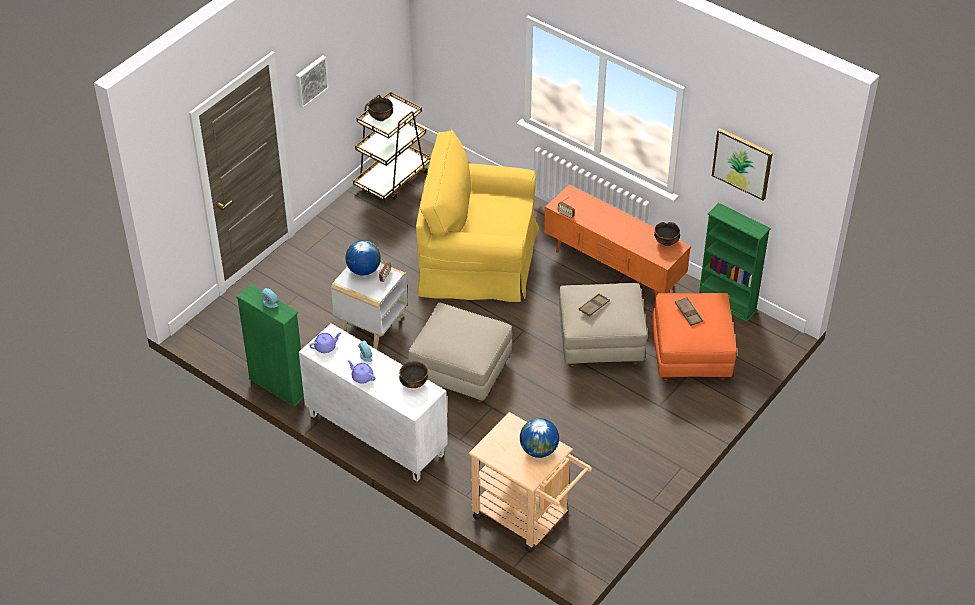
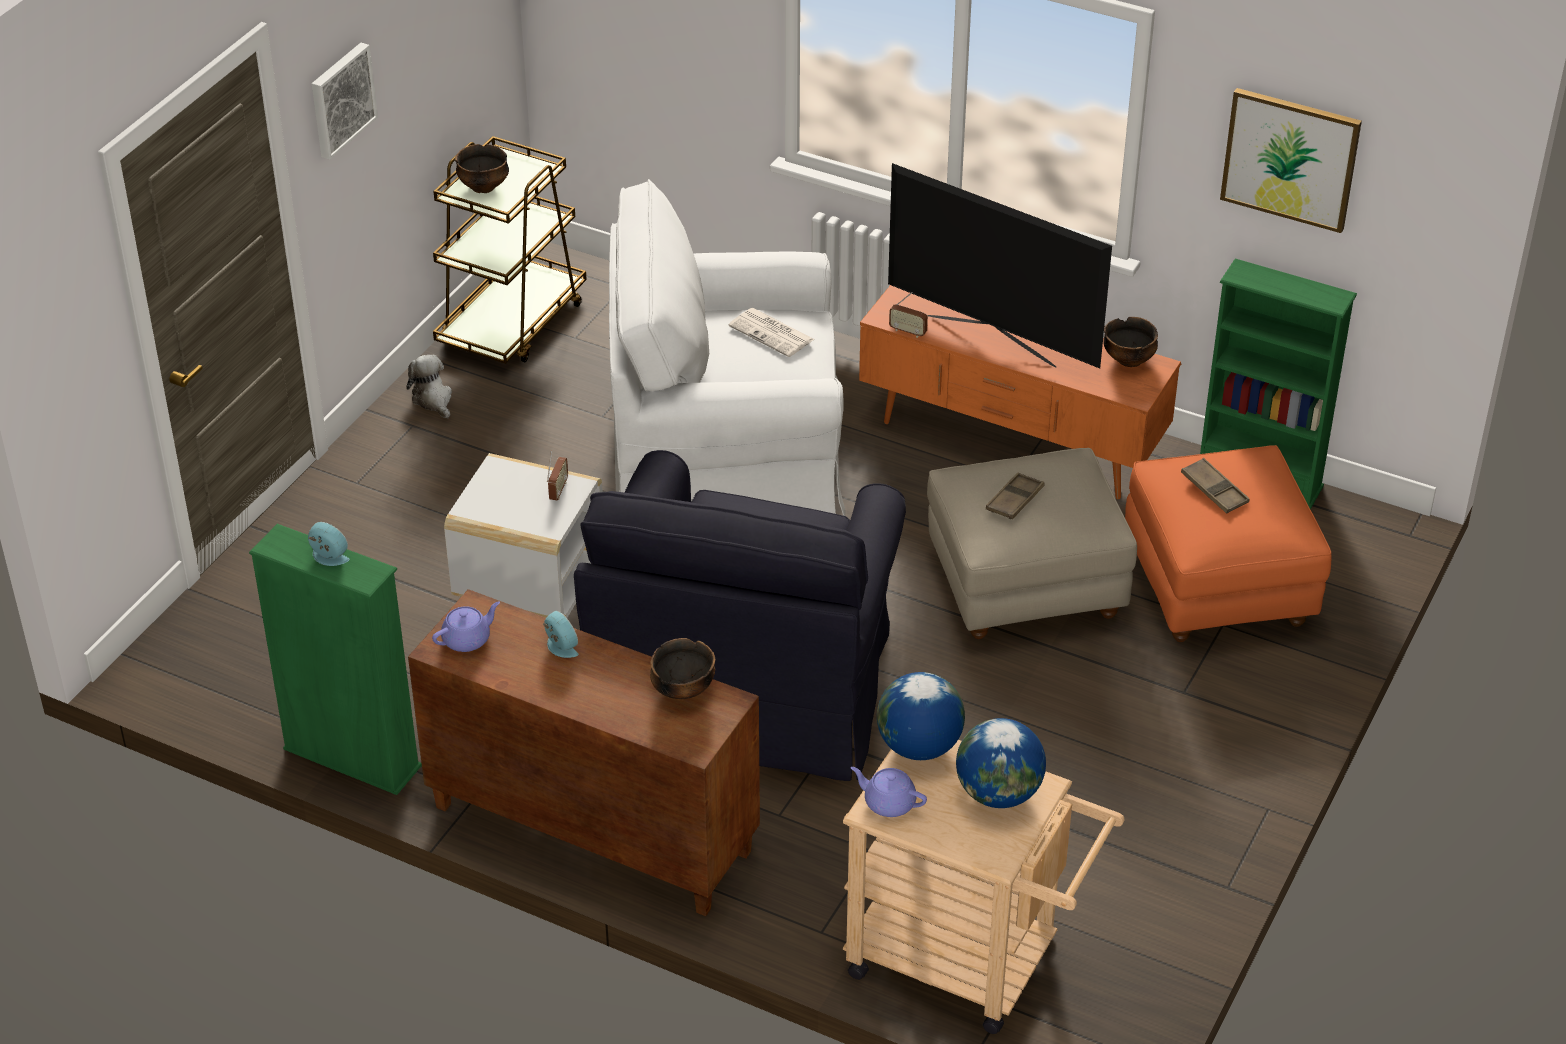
camera: 10 degrees left, 5 degrees down
white cabinet [299,323,448,481] -> brown cabinet [408,589,760,916]
globe [345,240,381,276] -> globe moved to [877,672,965,760]
purple teapot [347,360,375,384] -> purple teapot moved to [851,767,927,817]
beige ottoman [408,302,512,403] -> black armchair [574,450,906,781]
yellow armchair [416,130,539,302] -> white armchair [609,179,845,516]
none -> plush toy [406,355,452,419]
none -> newspaper [728,308,815,357]
none -> television [888,163,1112,368]

